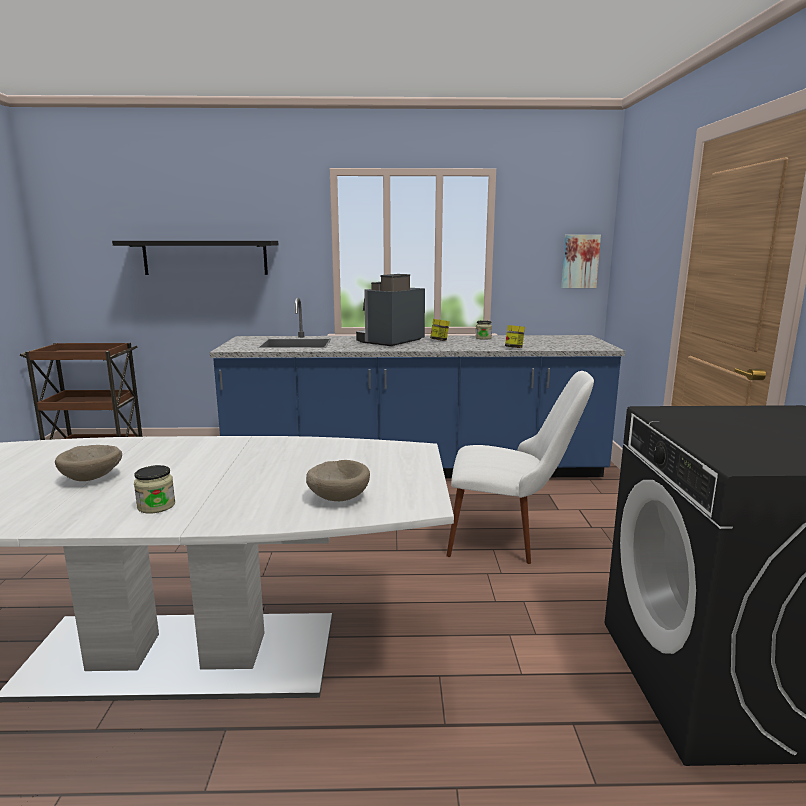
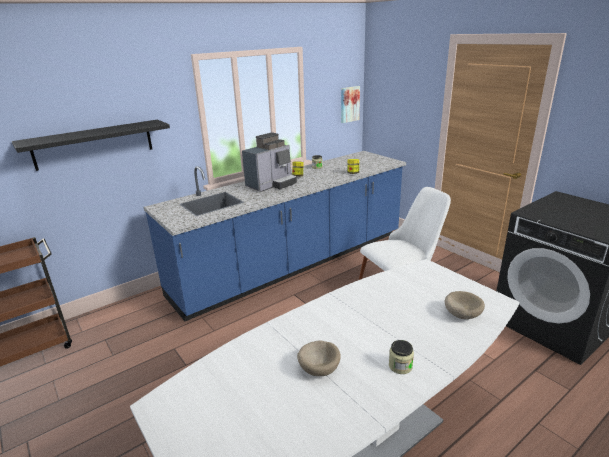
camera: 35 degrees left, 10 degrees up
coffee machine [356,274,425,346] -> coffee machine turned 135 degrees counterclockwise [242,132,297,192]

